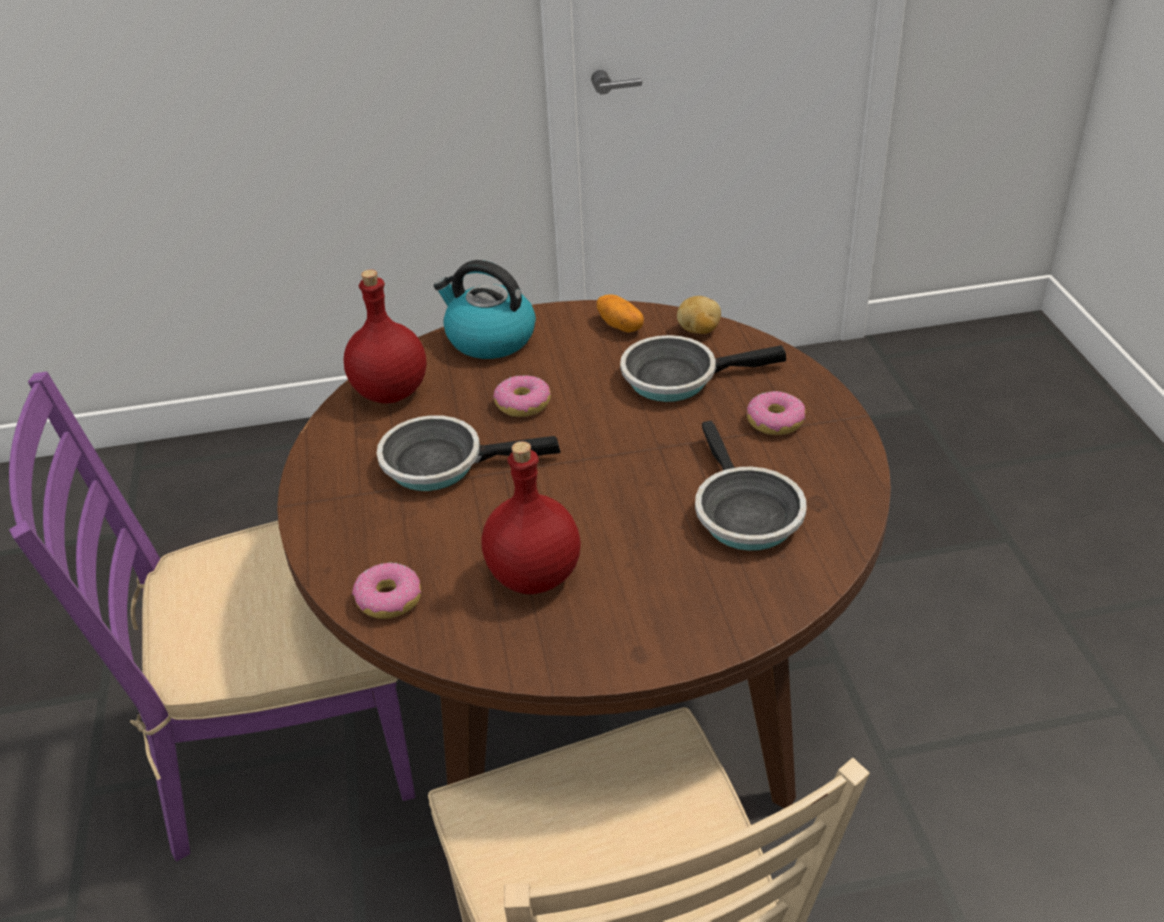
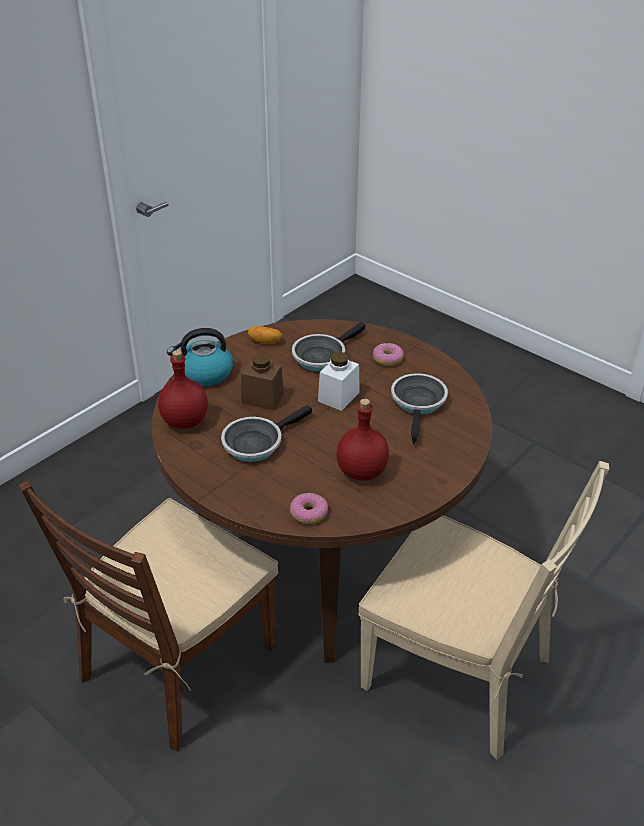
camera: 40 degrees left, 0 degrees up
purple chair [9,371,415,862] -> brown chair [19,480,278,751]
donut [493,375,551,417] -> brown jar [241,354,284,410]
potato [677,296,721,334] -> none
frying pan [695,421,806,551] -> frying pan turned 120 degrees counterclockwise [391,373,448,445]
none -> white jar [318,352,360,411]

